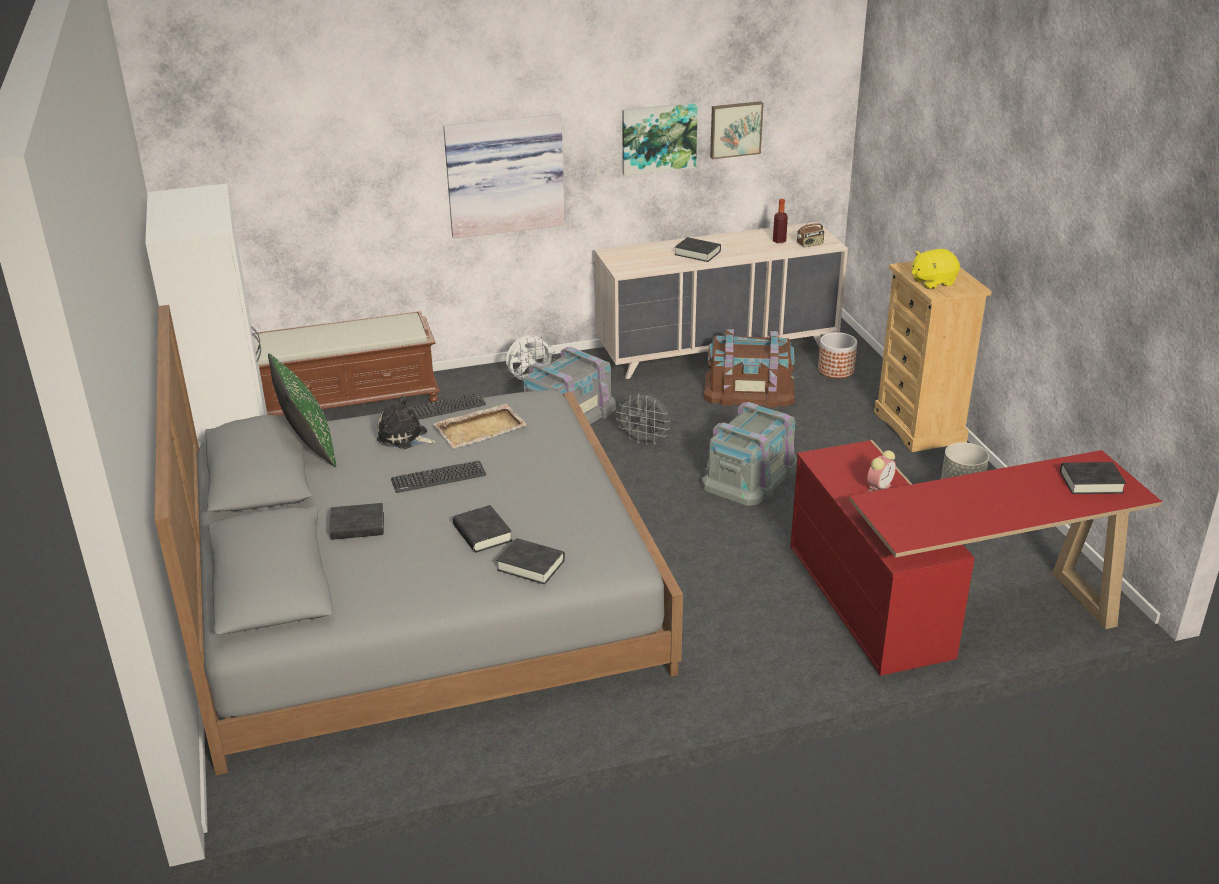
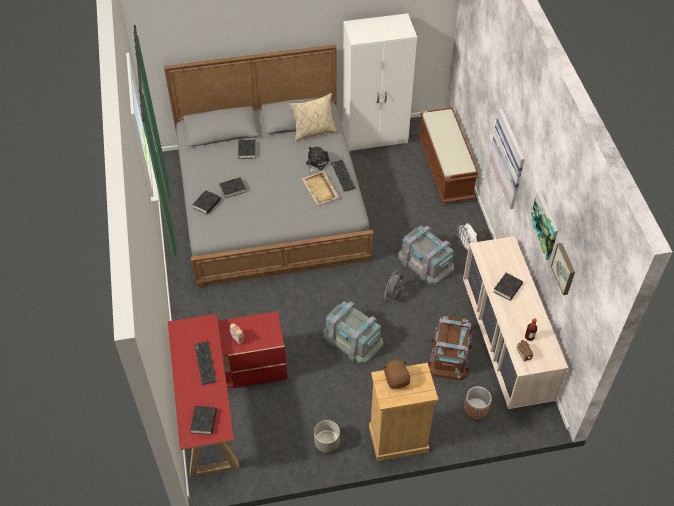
camera: 95 degrees right, 20 degrees up
green pillow [268,353,336,467] -> beige pillow [289,93,337,142]
keyboard [391,461,486,493] -> keyboard moved to [195,341,216,385]
yellow plush toy [912,249,960,289] -> brown plush toy [383,360,410,389]

